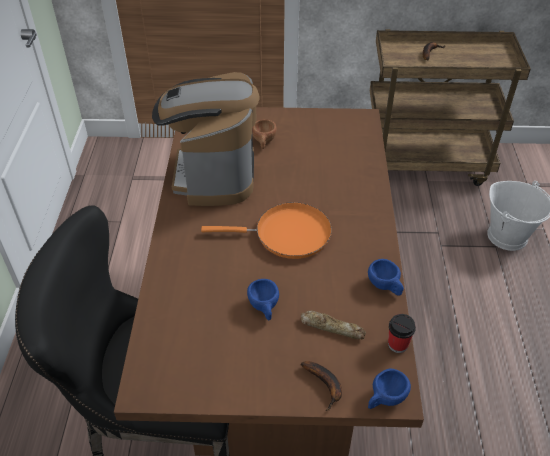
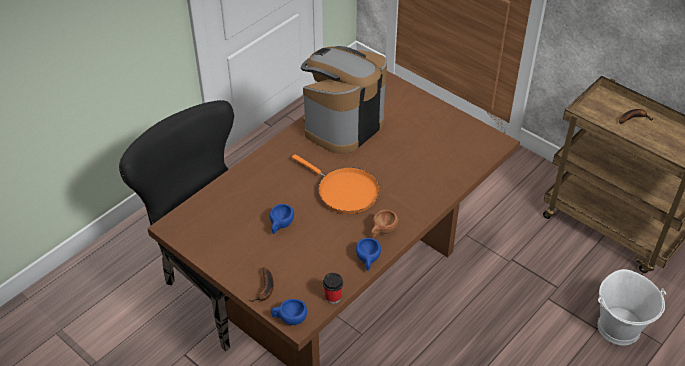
camera: 40 degrees right, 0 degrees up
brown cup [252,119,277,149] -> brown cup moved to [371,210,398,237]
bread [301,310,366,340] -> none

